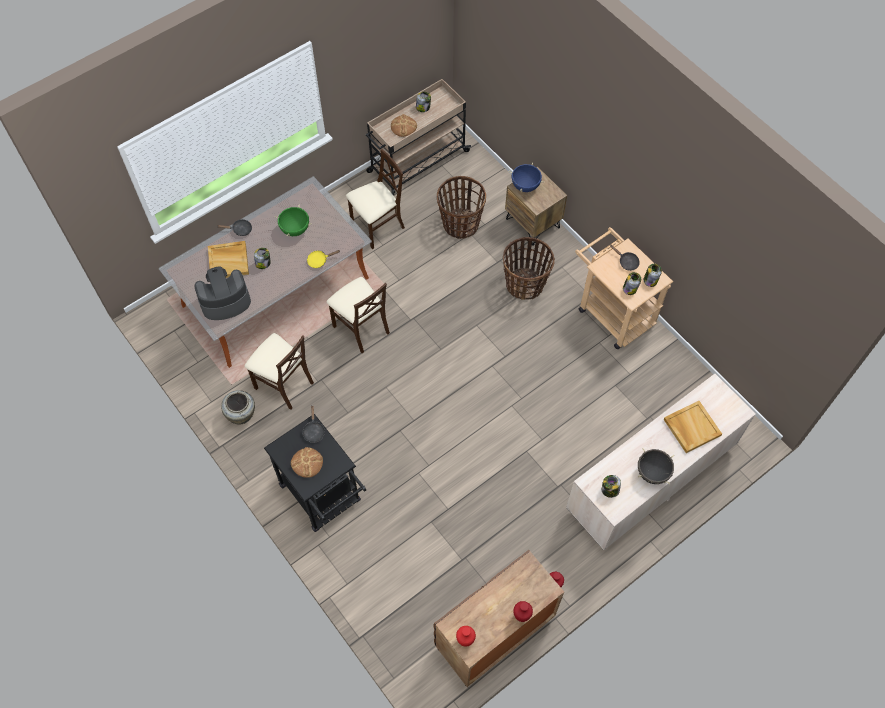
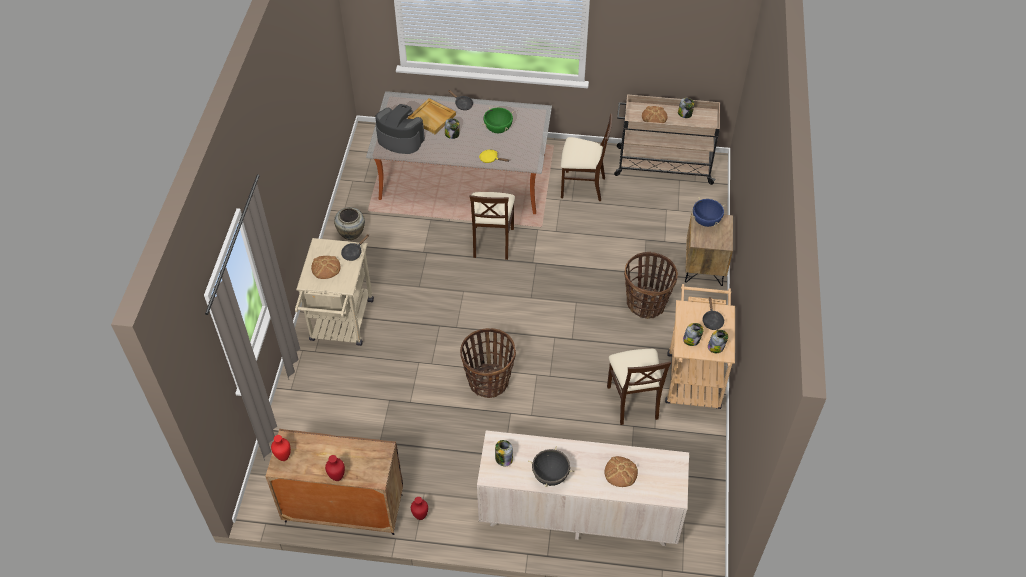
camera: 45 degrees right, 10 degrees down
beige chair [245,333,314,410] -> beige chair moved to [607,349,671,425]
black cart [264,414,366,532] -> beige cart [295,238,374,346]
basket [437,176,486,239] -> basket moved to [460,328,516,398]
beige tray [664,401,722,453] -> bread [605,456,638,487]

